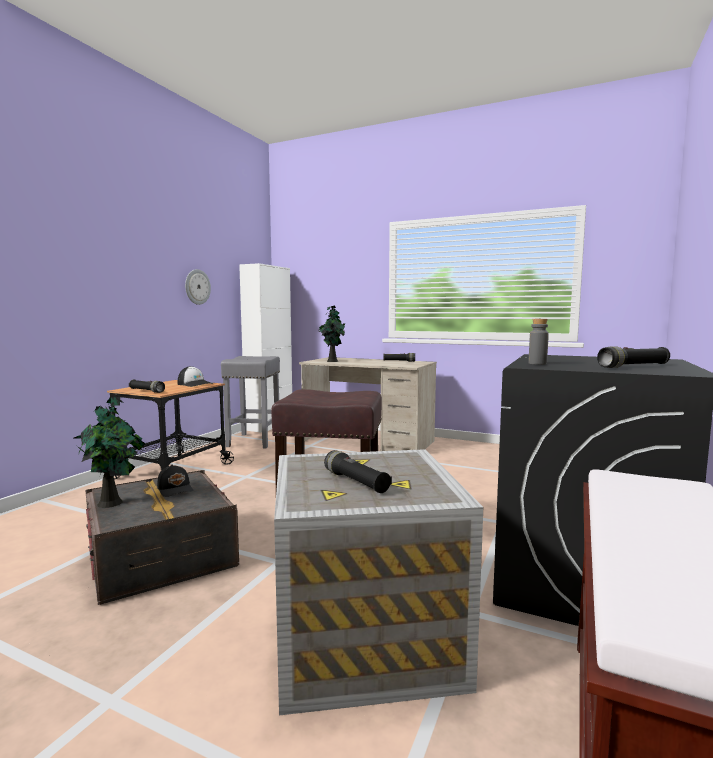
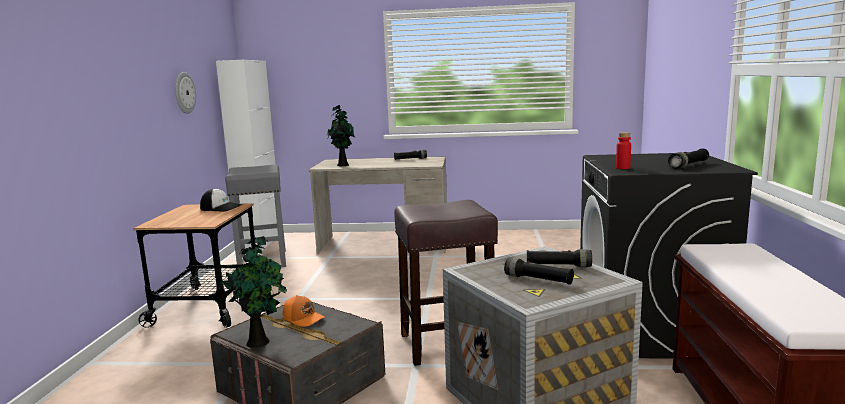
camera: 20 degrees left, 5 degrees up
black flashlight [129,380,165,393] -> black flashlight moved to [527,249,592,267]
black cap [157,465,194,497] -> orange cap [283,295,325,327]
grey bottle [529,319,549,365] -> red bottle [616,132,631,169]

